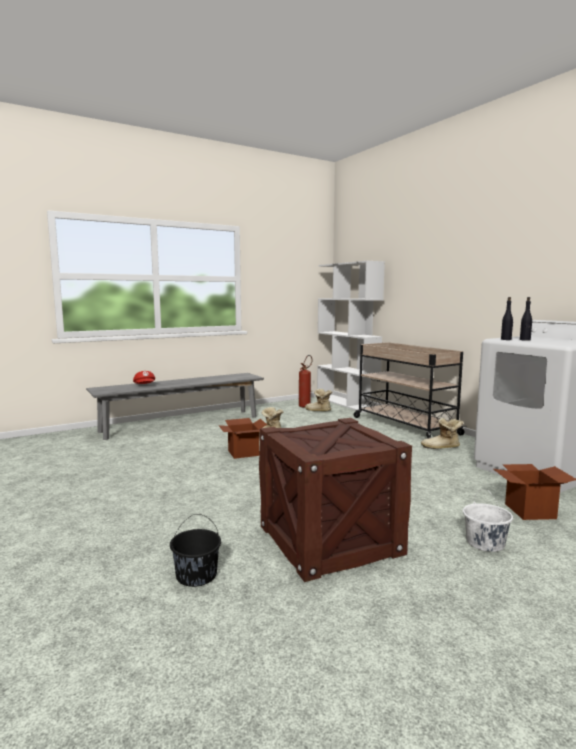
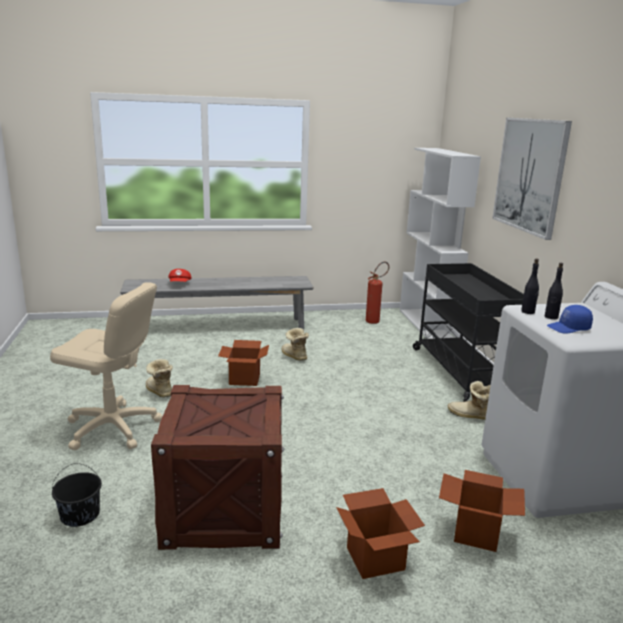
camera: 20 degrees right, 10 degrees up
boot [305,389,333,411] -> boot moved to [146,359,173,398]
beige cart [354,342,466,439] -> black cart [413,263,524,402]
white bucket [463,489,513,552] -> cardboard box [336,488,425,579]
none -> beige office chair [50,282,162,450]
none -> picture [492,118,572,240]
none -> blue cap [547,305,593,333]

